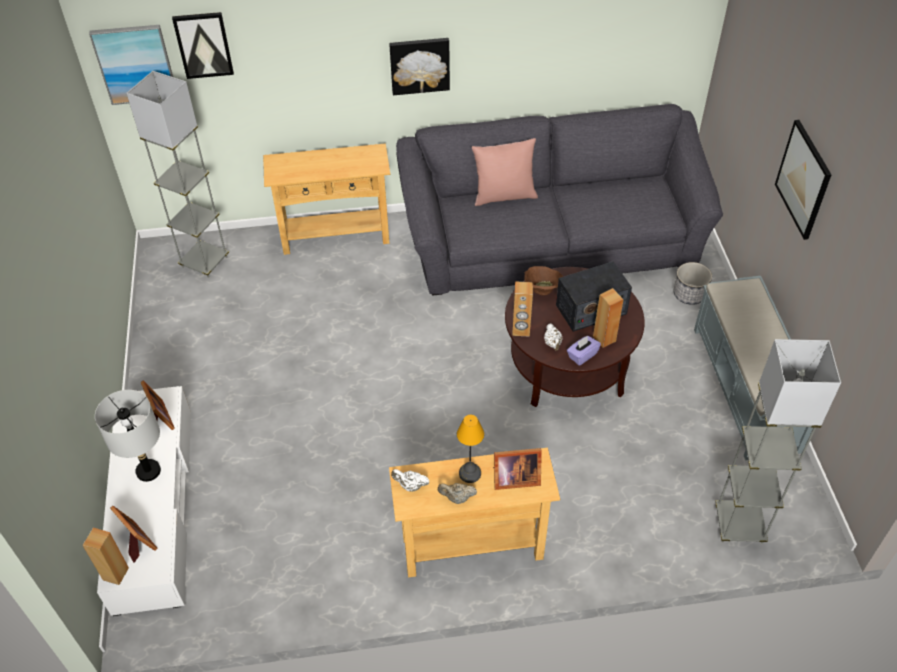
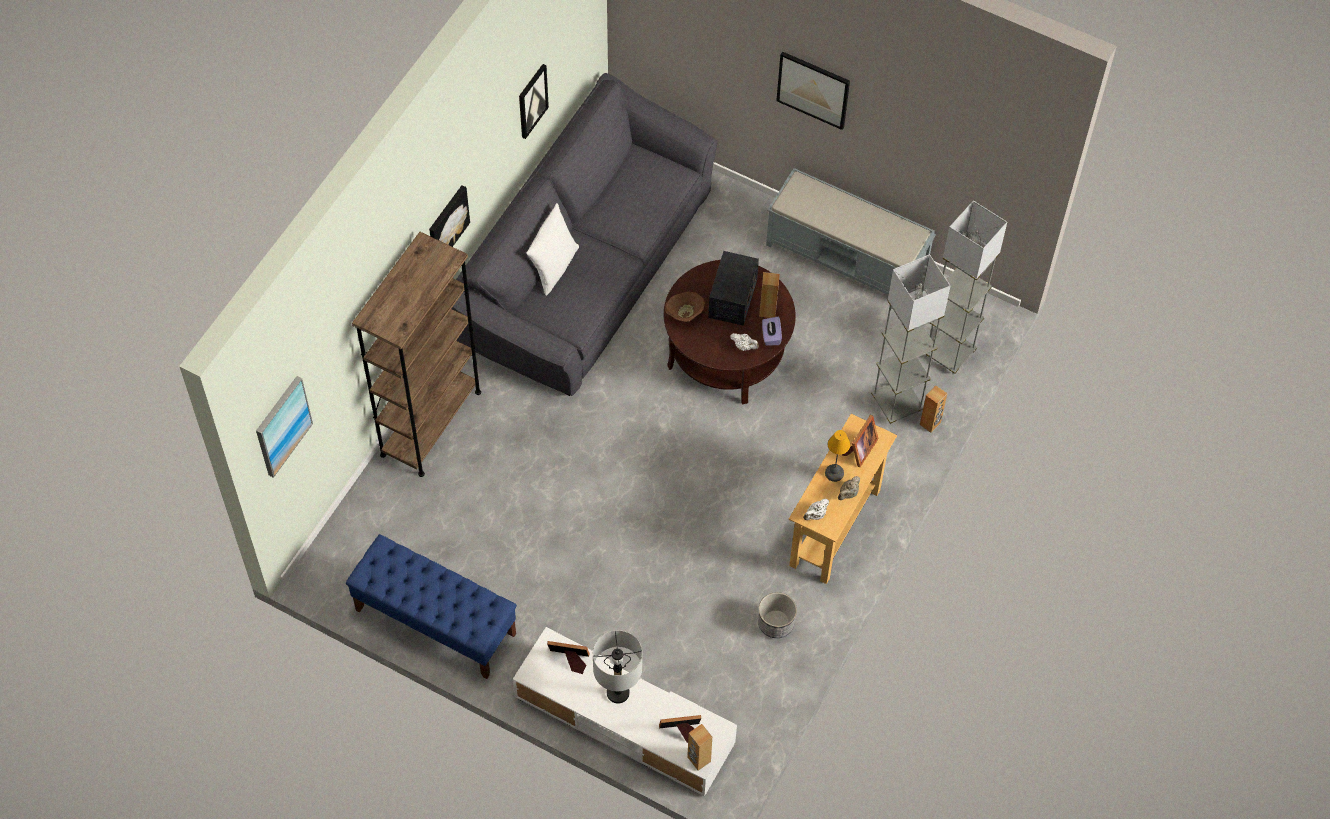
camera: 55 degrees left, 10 degrees up
grey floor lamp [126,71,229,278] -> grey floor lamp moved to [871,254,950,424]
picture [172,12,234,79] -> picture moved to [519,64,549,139]
beige console table [263,143,390,255] -> brown bookcase [352,232,481,477]
pink pillow [472,138,538,206] -> white pillow [526,203,579,296]
brown speaker [512,281,533,337] -> brown speaker moved to [920,385,948,433]
planter [674,262,712,305] -> planter moved to [758,592,797,638]
none -> blue bench [346,534,517,679]

